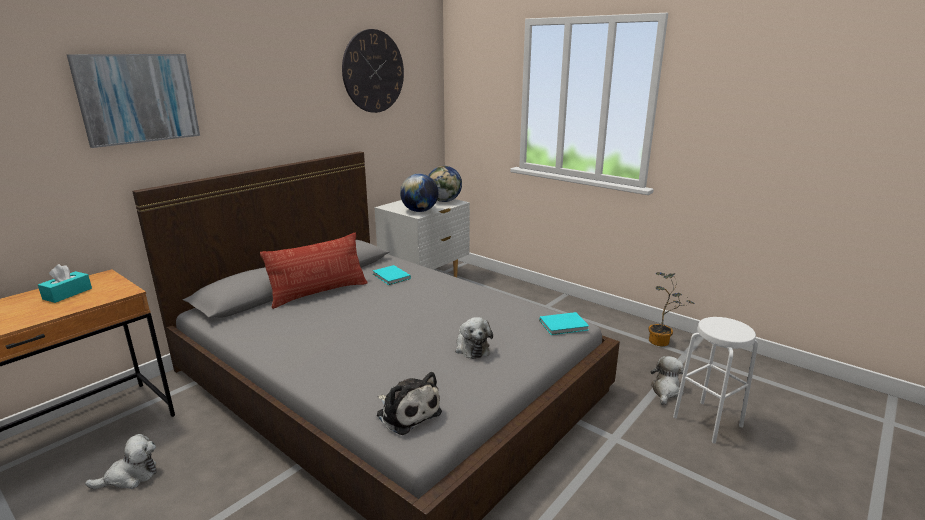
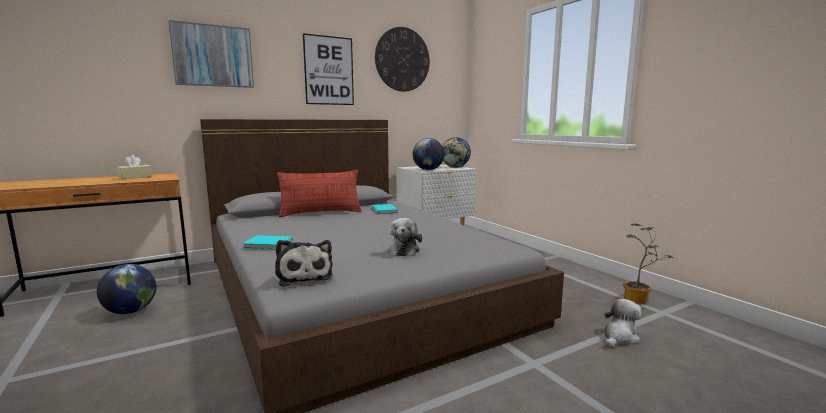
camera: 20 degrees right, 10 degrees down
turquoise tissue box [38,264,92,303] -> beige tissue box [117,155,152,179]
plush toy [85,434,156,489] -> globe [97,264,157,314]
turquoise book [540,312,589,335] -> turquoise book moved to [242,235,293,249]
white stool [673,317,758,444] -> none
none -> picture [303,33,354,105]

